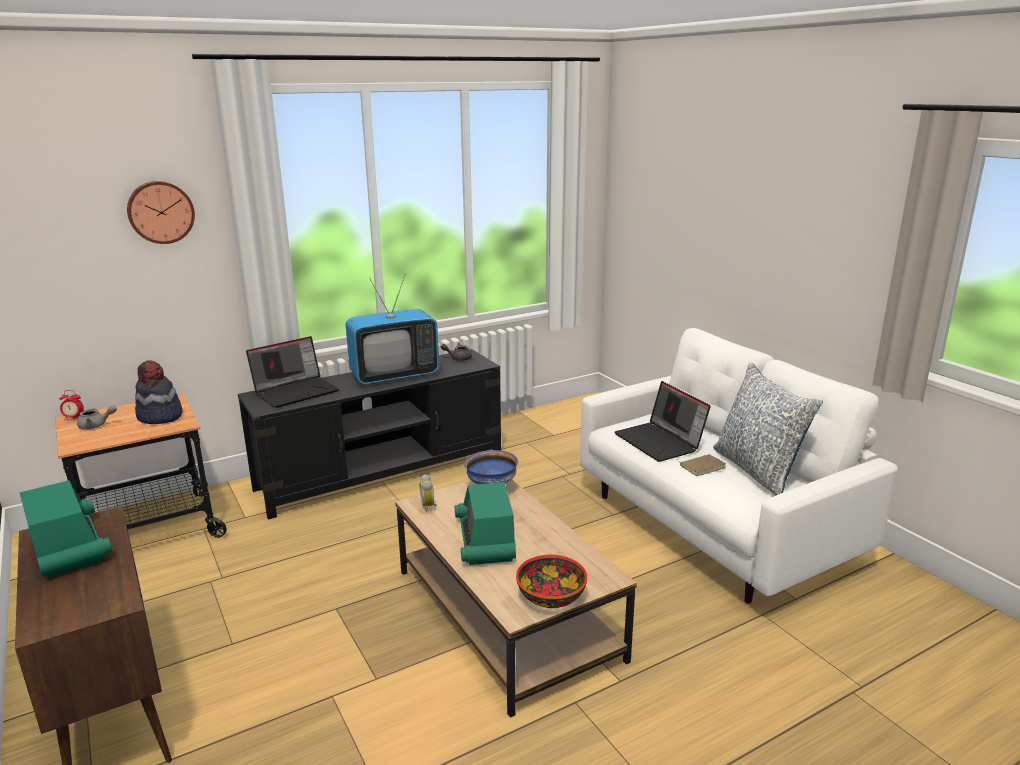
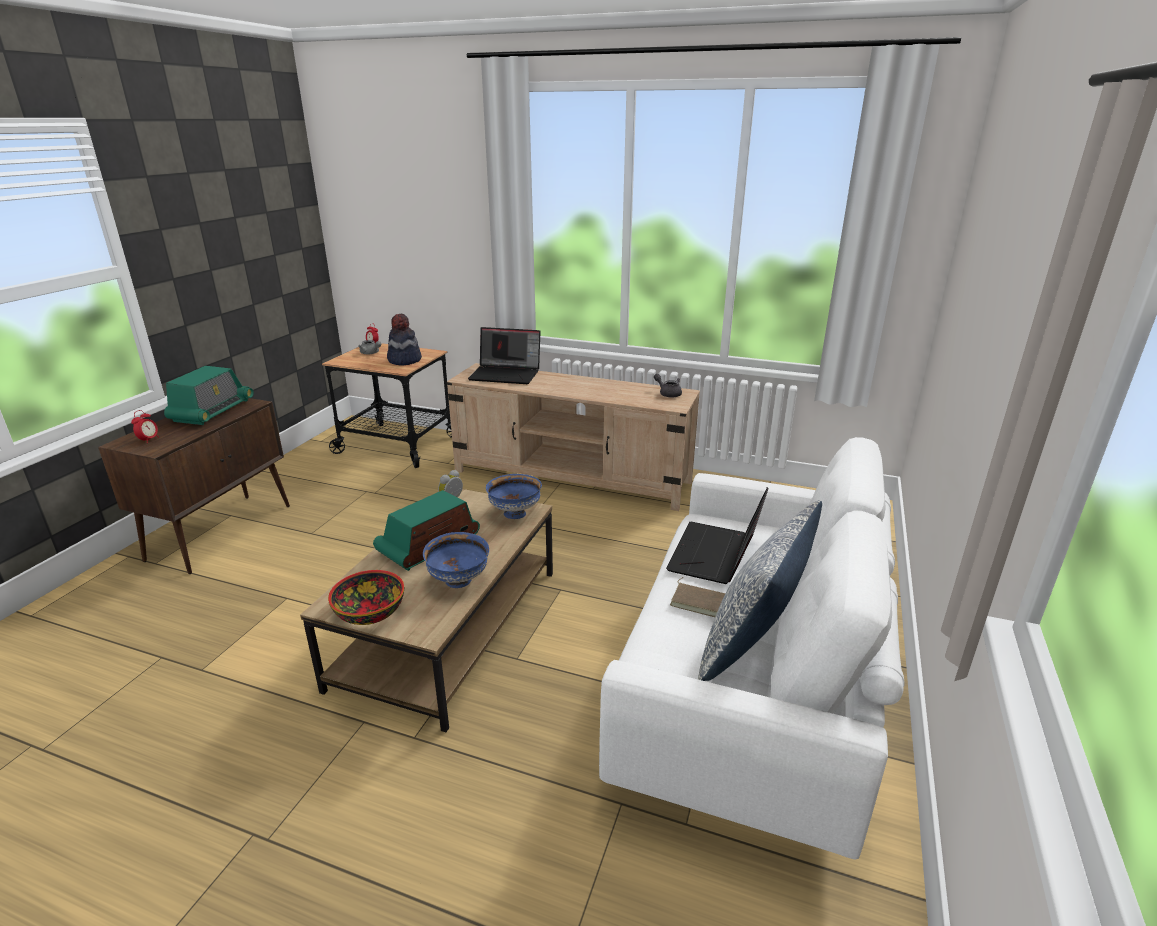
camera: 50 degrees right, 5 degrees up
wall clock [127,181,195,244] -> none
black tv stand [238,349,501,520] -> beige tv stand [447,363,700,511]
television [345,274,439,384] -> none
none -> alarm clock [131,410,159,441]
none -> blue bowl [423,532,489,588]

